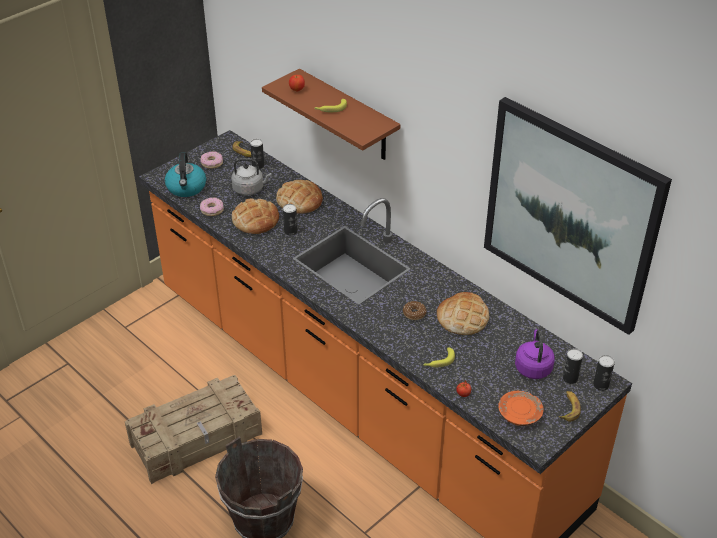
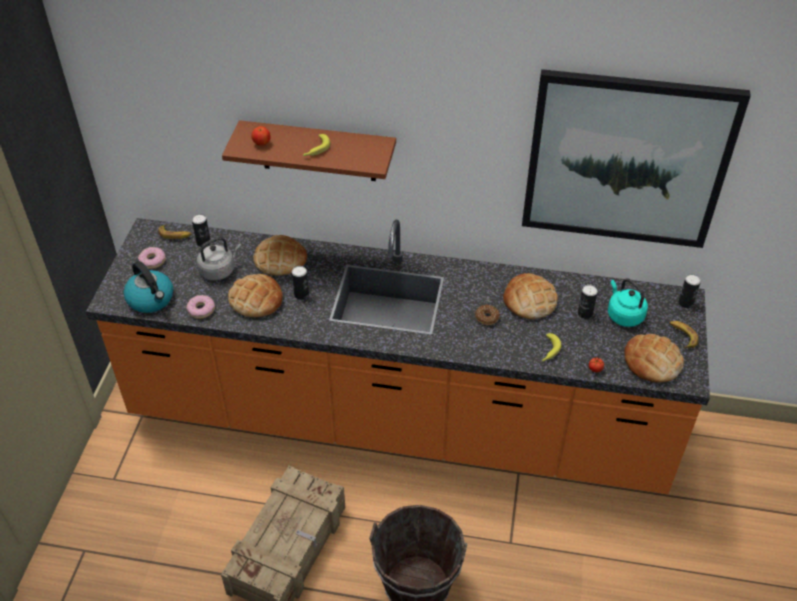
camera: 35 degrees left, 5 degrees up
orange plate [498,391,544,426] -> bread [624,334,684,382]
purple kettle [515,329,555,379] -> turquoise kettle [608,279,648,327]
can [563,349,583,384] -> can moved to [578,285,598,319]

